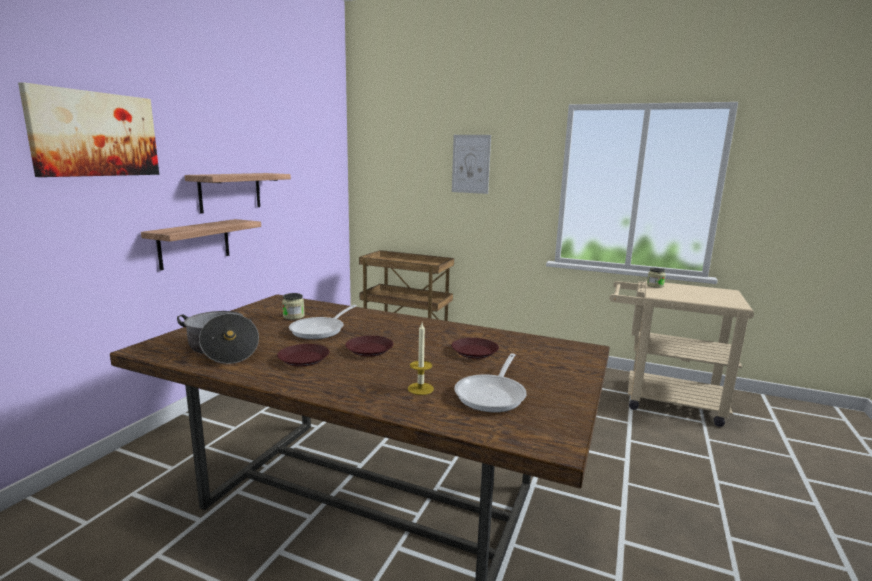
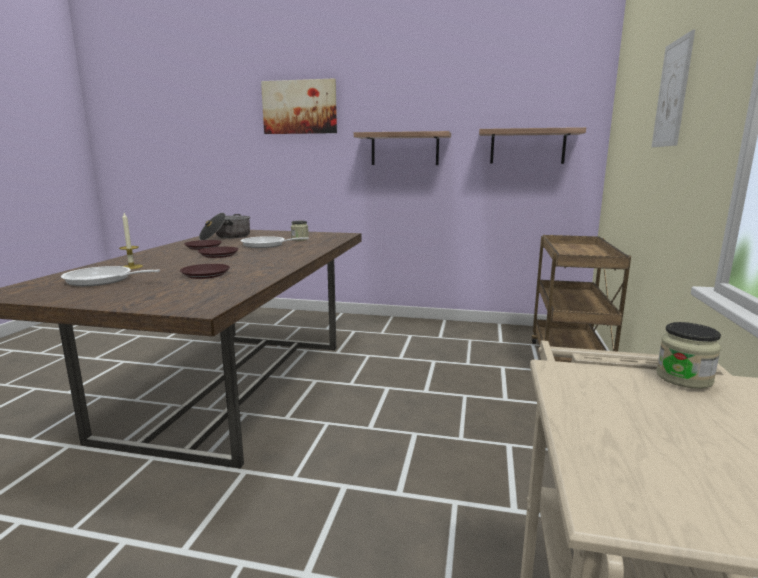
camera: 80 degrees right, 0 degrees up
shelf [141,219,261,271] -> shelf moved to [479,127,586,164]

